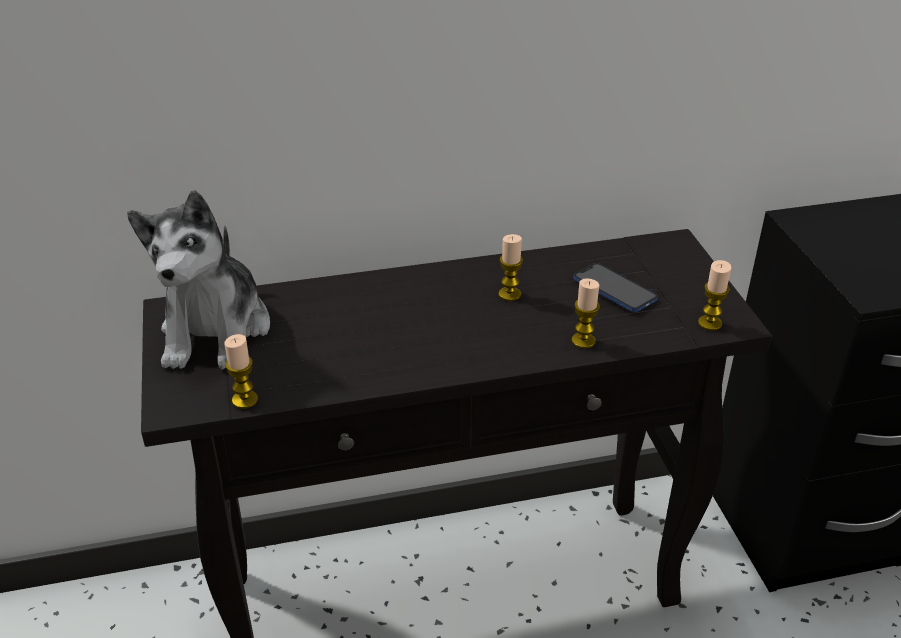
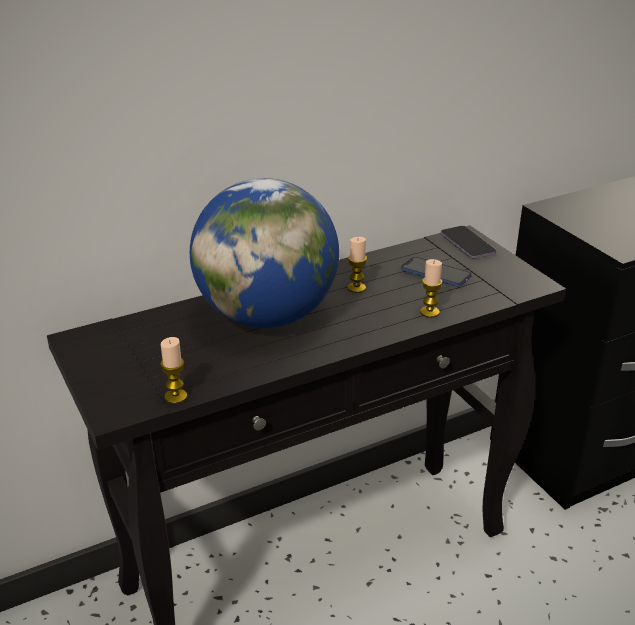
camera: 15 degrees left, 5 degrees down
plush toy [127,190,270,370] -> none
candle [698,260,732,331] -> none
none -> globe [190,178,339,328]
none -> phone [441,226,496,259]

